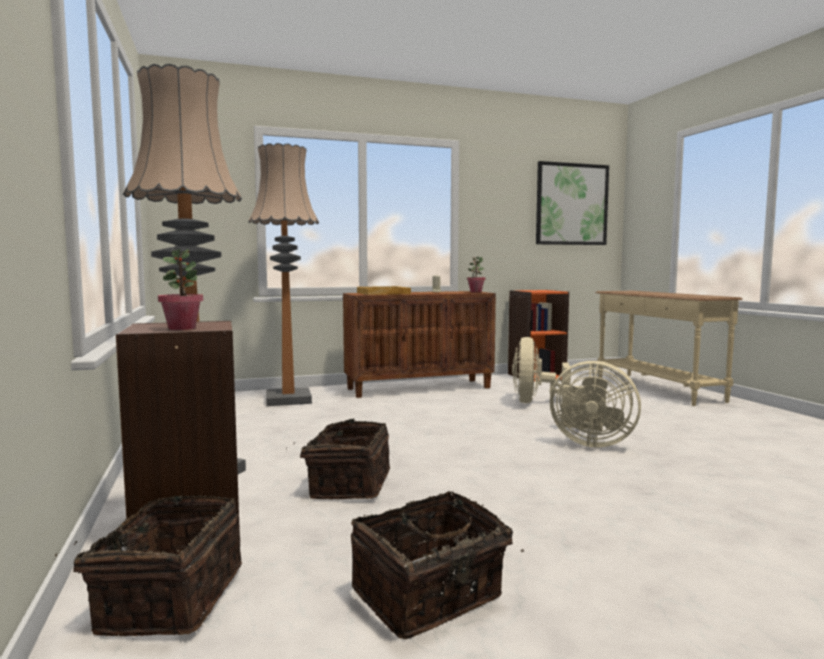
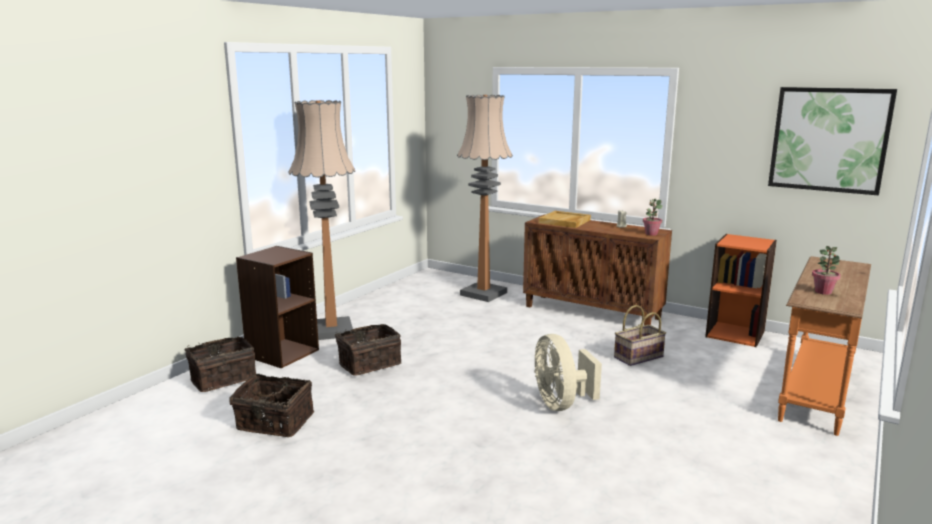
camera: 50 degrees right, 10 degrees up
potted plant [158,249,203,330] -> potted plant moved to [812,246,841,295]
beige fan [512,337,571,403] -> basket [614,305,666,366]
beige console table [595,291,742,406] -> orange console table [778,256,871,436]

